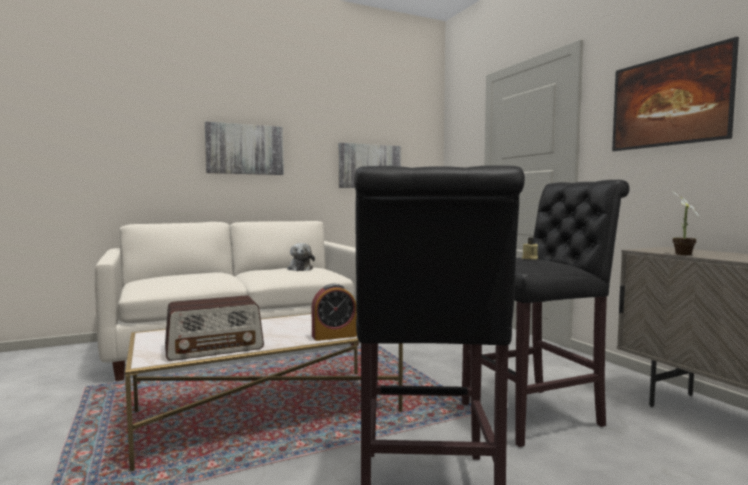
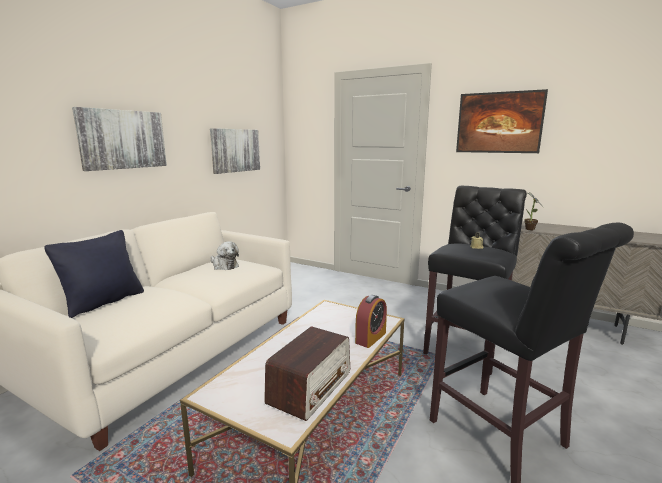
camera: 35 degrees left, 10 degrees up
none -> black pillow [44,230,144,318]

